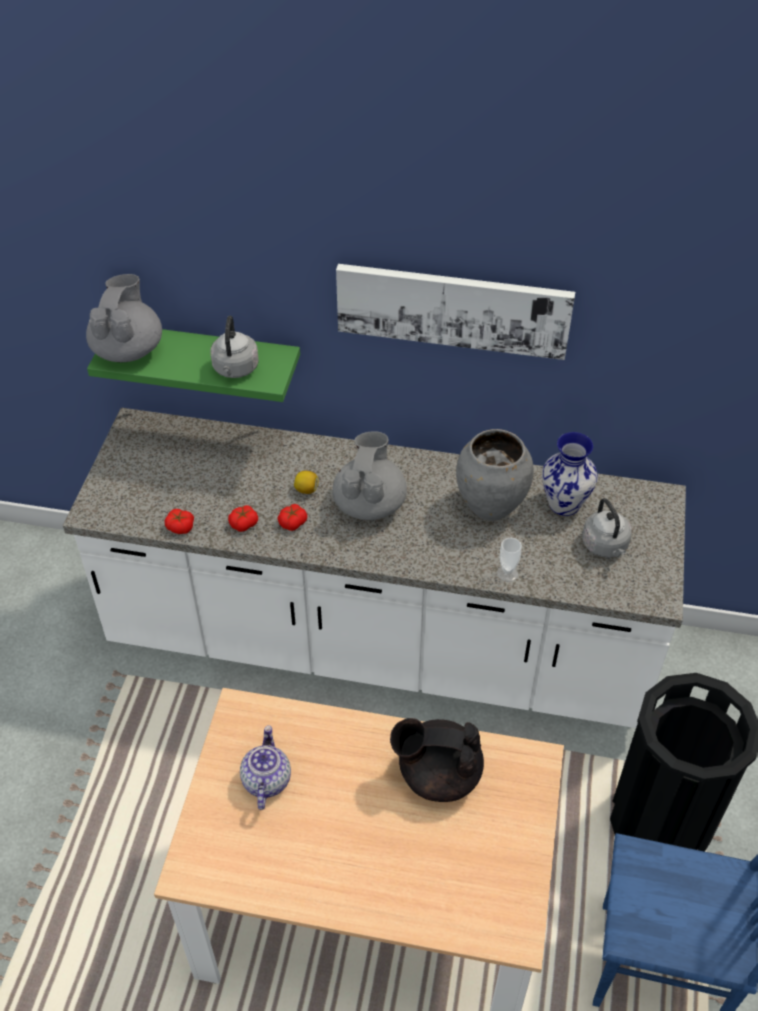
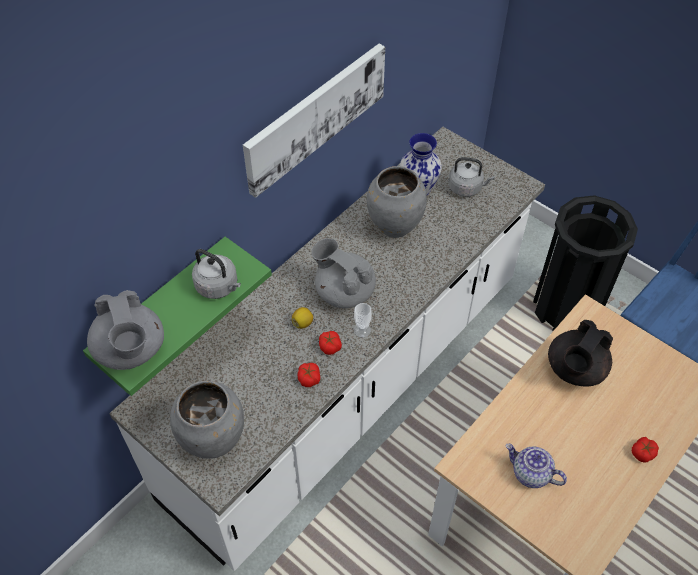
camera: 60 degrees left, 5 degrees up
grey teapot [86,274,162,362] -> grey teapot turned 150 degrees counterclockwise [87,290,164,370]
tomato [165,509,194,534] -> tomato moved to [632,437,659,463]
cup [497,538,522,582] -> cup moved to [354,303,372,338]
none -> grey vase [170,381,244,459]

